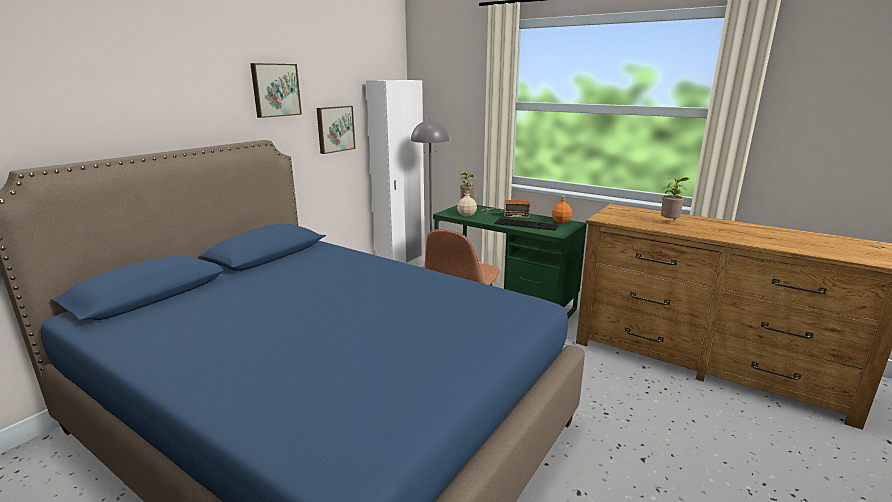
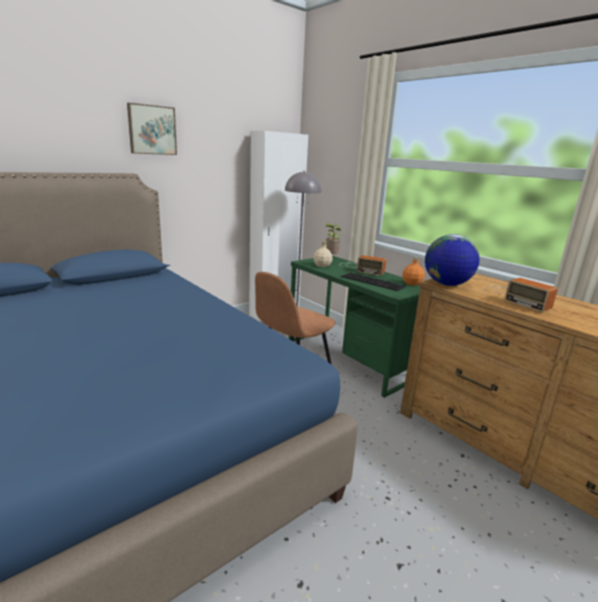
camera: 15 degrees right, 0 degrees up
picture [317,106,356,154] -> none
potted plant [661,176,689,220] -> radio [483,278,558,312]
none -> globe [425,234,480,286]

